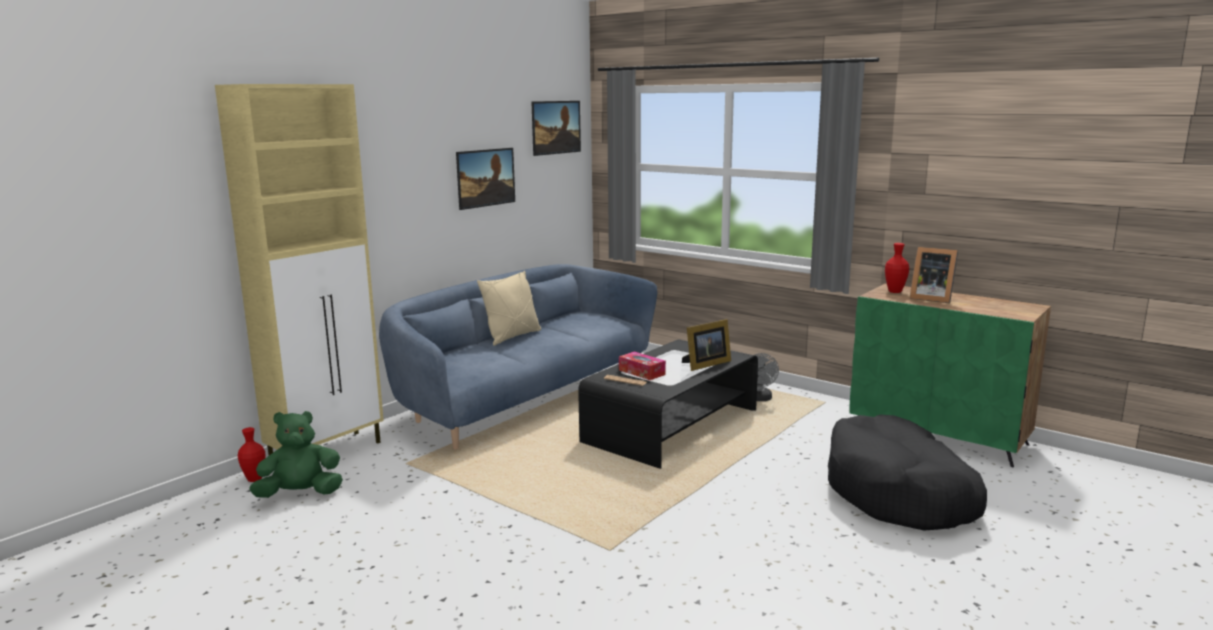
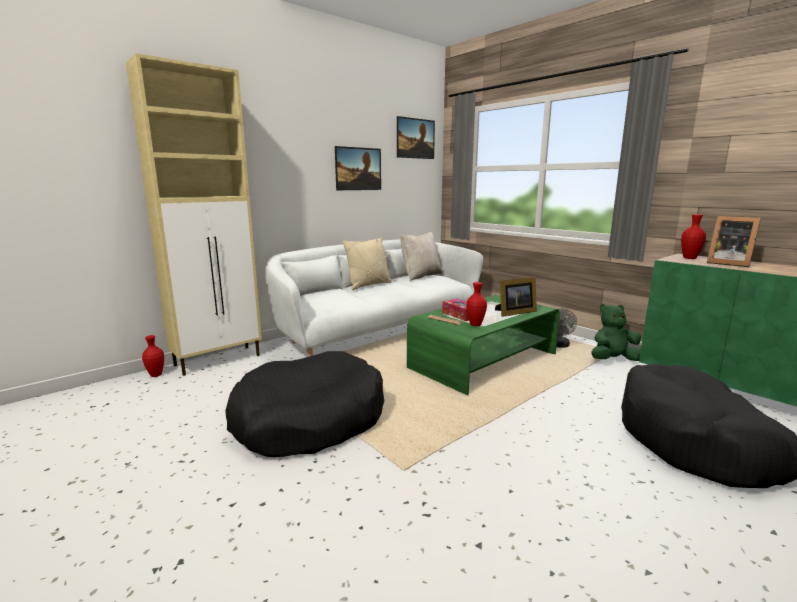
camera: 10 degrees right, 0 degrees up
green plush toy [249,411,343,498] -> green plush toy moved to [591,304,641,361]
blue sofa [379,264,657,449] -> white sofa [265,239,483,357]
black coffee table [578,339,758,469] -> green coffee table [407,295,560,395]
none -> black dog bed [225,351,384,457]
none -> beige pillow [400,232,442,281]
none -> red vase [466,282,487,326]

